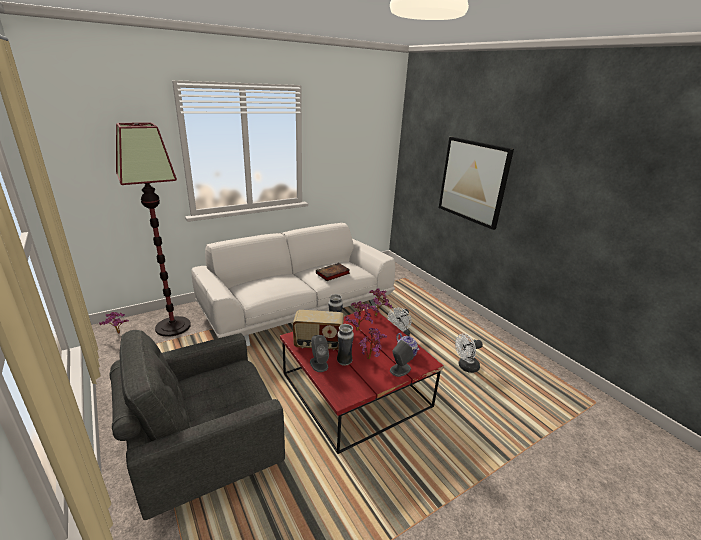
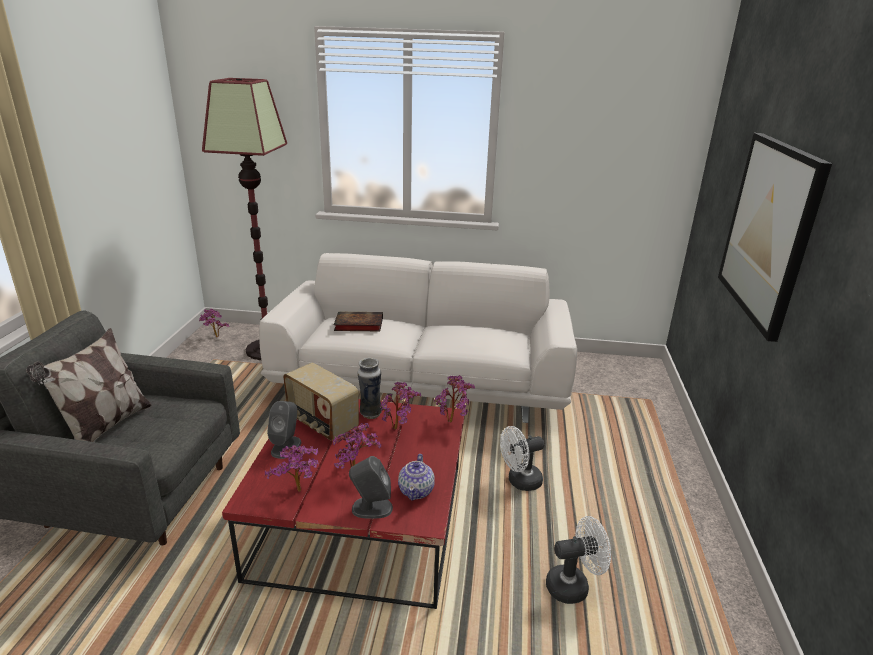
camera: 40 degrees right, 0 degrees up
book [316,263,350,281] -> book moved to [334,312,383,331]
vase [337,324,354,366] -> none
white fan [455,333,483,373] -> white fan turned 150 degrees clockwise [546,516,611,604]
none -> pillow [26,328,152,442]
none -> potted plant [265,445,319,492]

